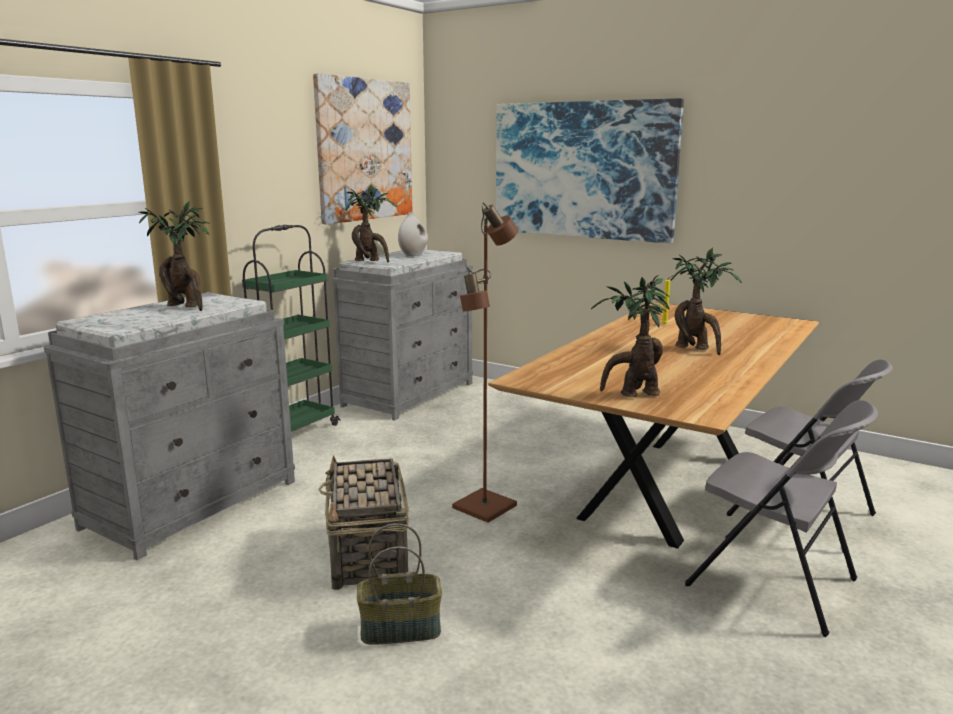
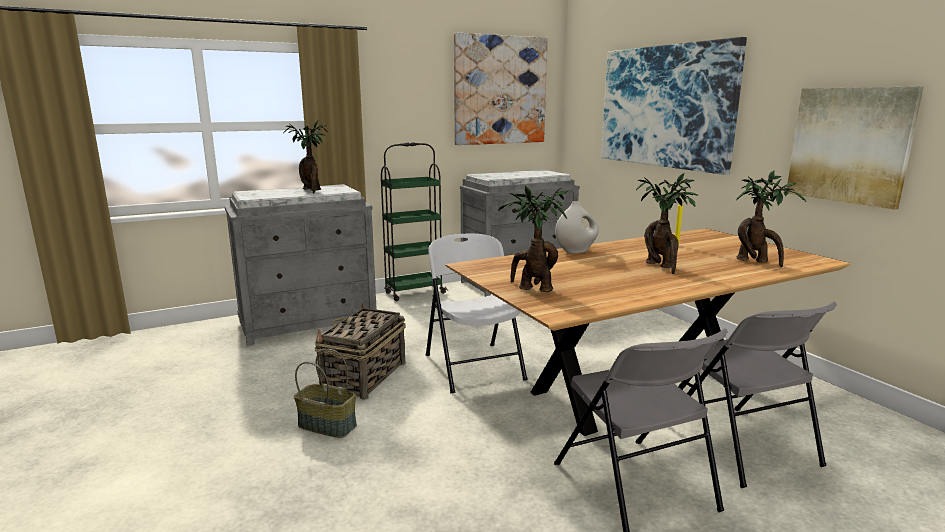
camera: 30 degrees right, 0 degrees up
potted plant [346,184,397,262] -> potted plant moved to [736,170,806,267]
white vase [398,212,428,256] -> white vase moved to [555,201,599,253]
brown floor lamp [452,203,518,523] -> white chair [426,234,528,393]
none -> picture [787,86,924,210]

